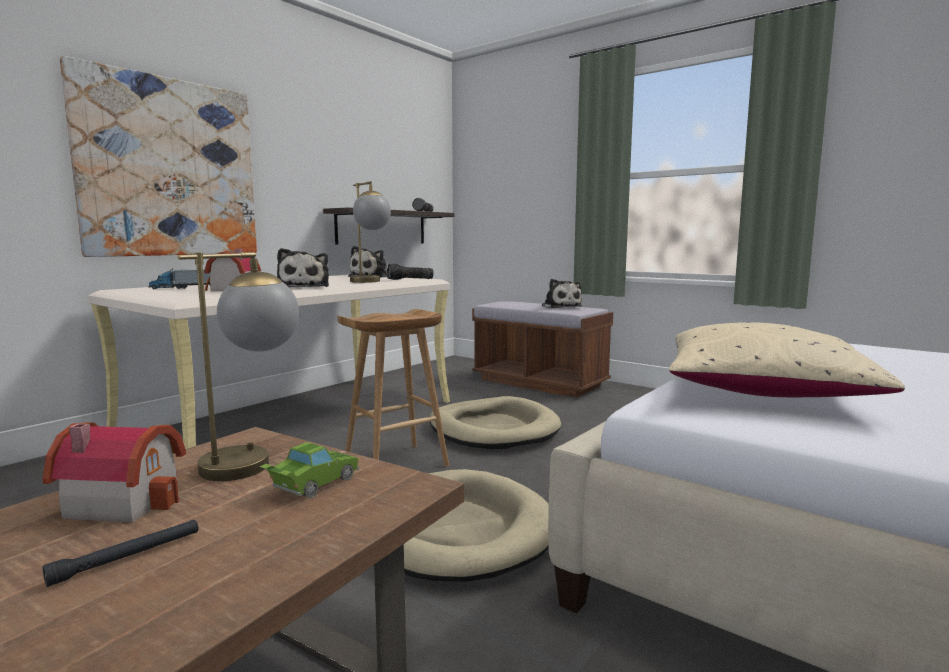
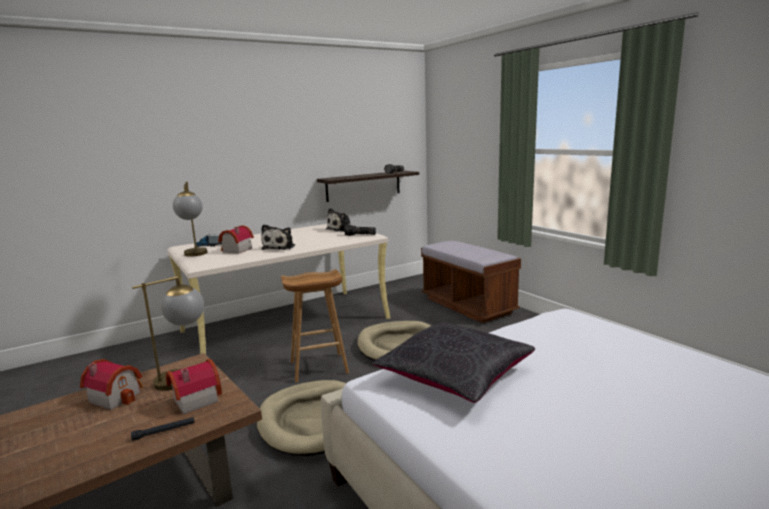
camera: 20 degrees right, 5 degrees up
black flashlight [43,520,198,587] -> black flashlight moved to [131,417,194,441]
picture [60,56,257,257] -> none
green toy car [259,442,359,498] -> toy house [166,359,222,414]
table lamp [350,181,391,283] -> table lamp moved to [173,182,207,257]
plush toy [542,279,582,308] -> none
beige pillow [670,322,905,397] -> black pillow [373,322,535,403]

